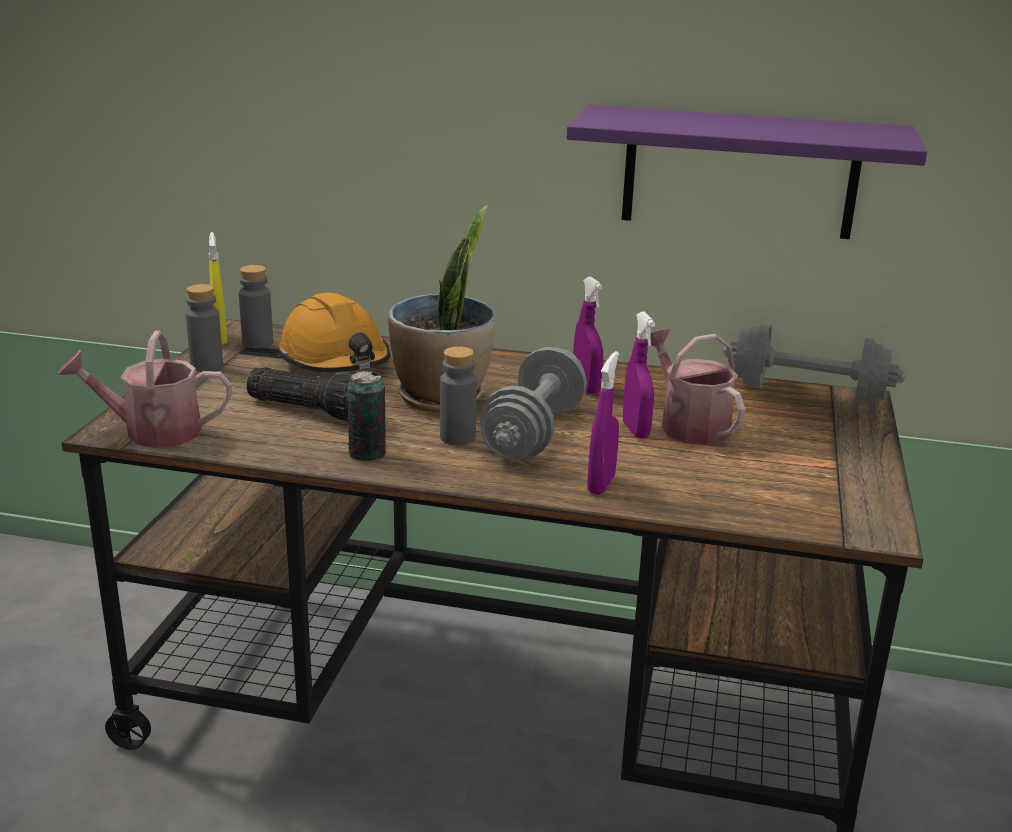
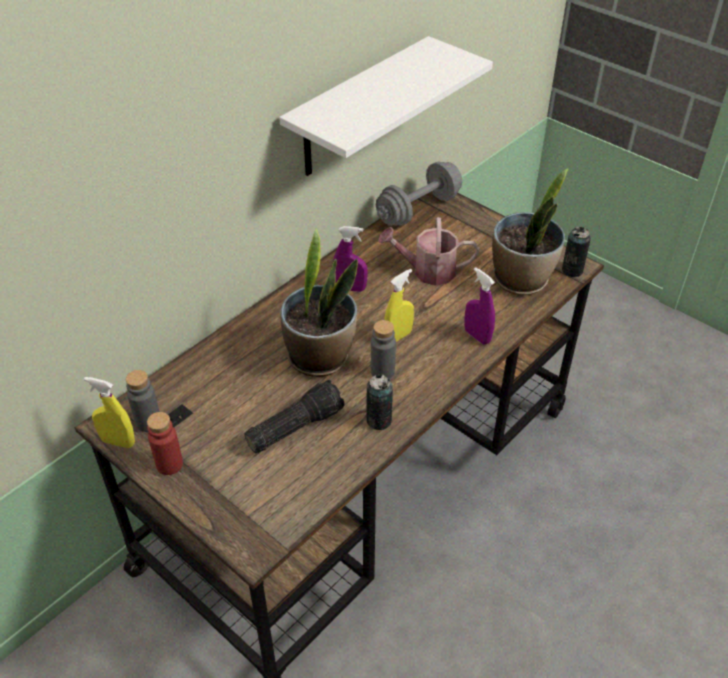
camera: 60 degrees left, 20 degrees up
watering can [58,331,232,448] -> none
grey bottle [186,284,223,372] -> red bottle [147,412,183,475]
orange hard hat [279,293,391,372] -> none
grey dumbbell [480,347,587,460] -> yellow spray bottle [384,269,414,342]
purple shelf [567,105,927,239] -> white shelf [279,36,493,176]
purple spray bottle [623,312,655,438] -> none
none -> potted plant [492,168,569,295]
none -> can [562,227,591,277]

